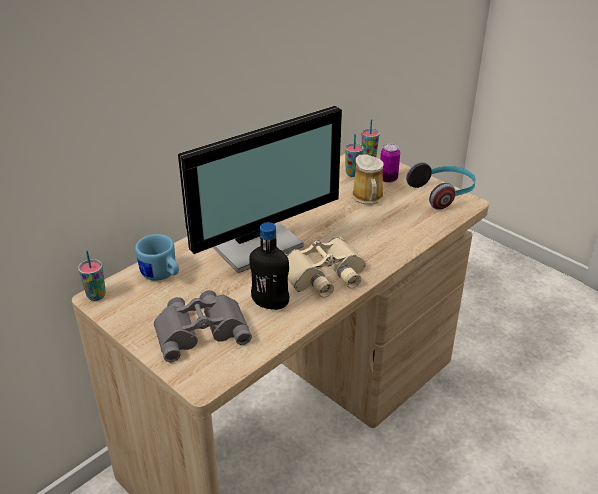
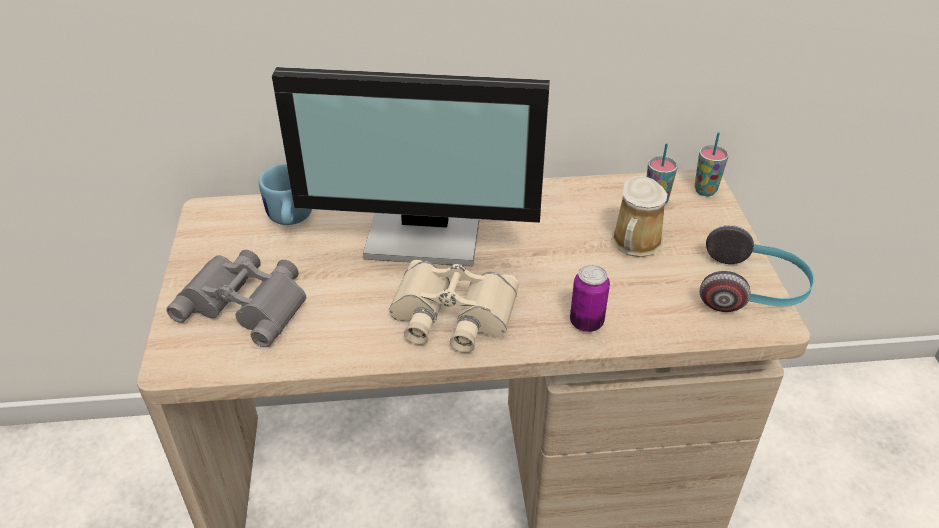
camera: 40 degrees right, 5 degrees up
cup [78,250,106,301] -> none
black bottle [249,222,290,310] -> none
can [380,144,400,183] -> can moved to [570,265,610,332]

